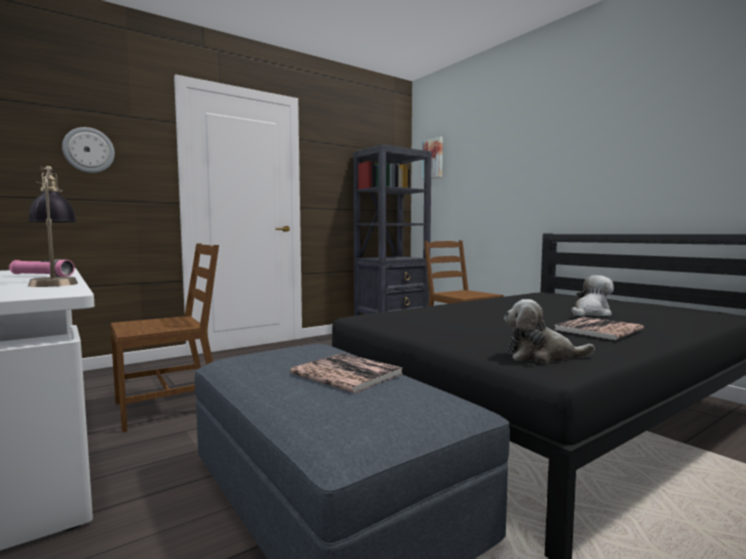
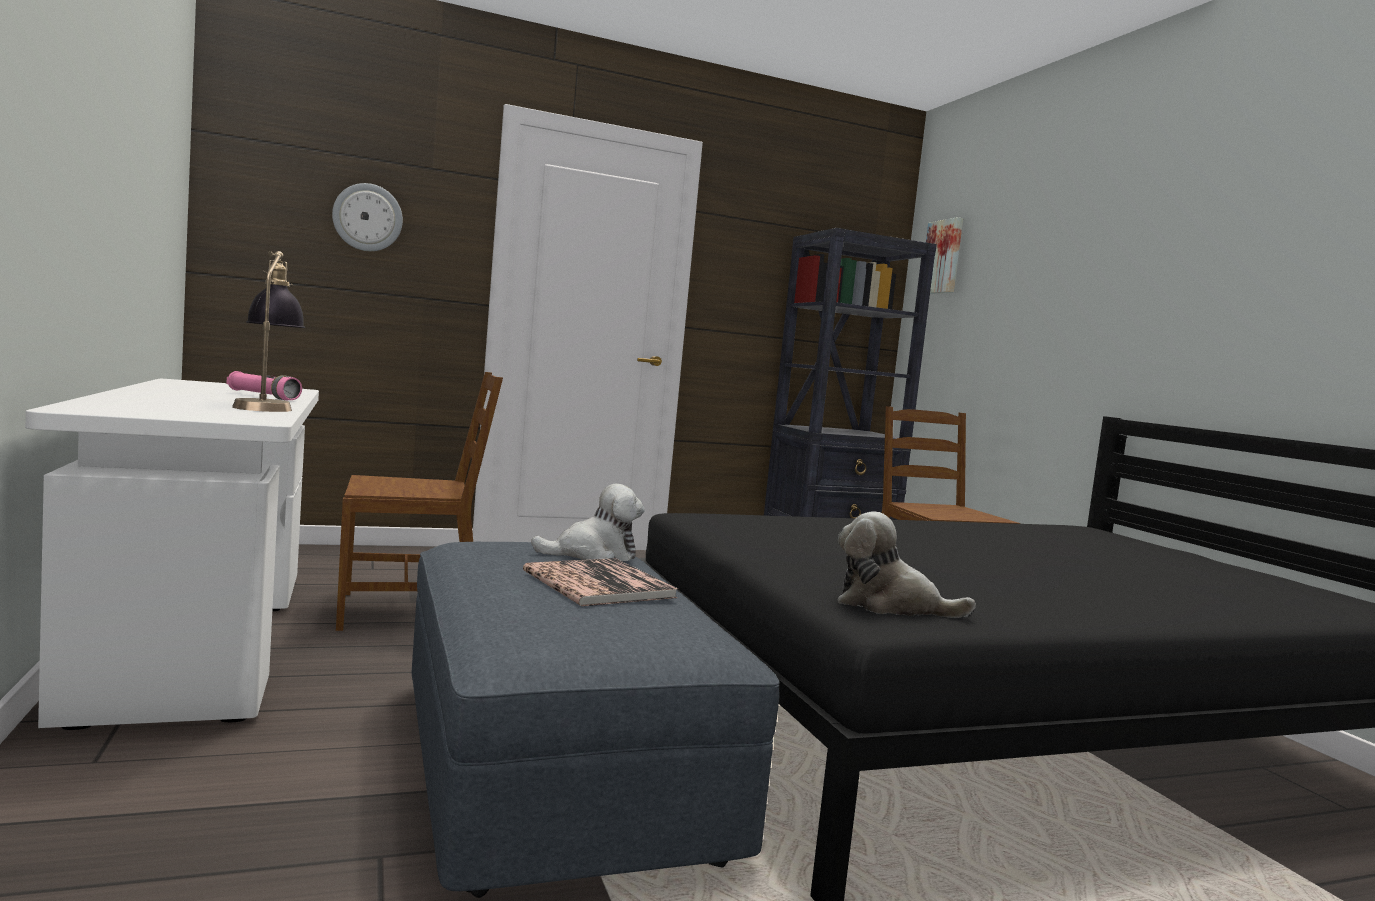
camera: 15 degrees right, 0 degrees up
book [555,317,644,340] -> none
plush toy [572,275,614,316] -> plush toy moved to [531,484,645,561]

